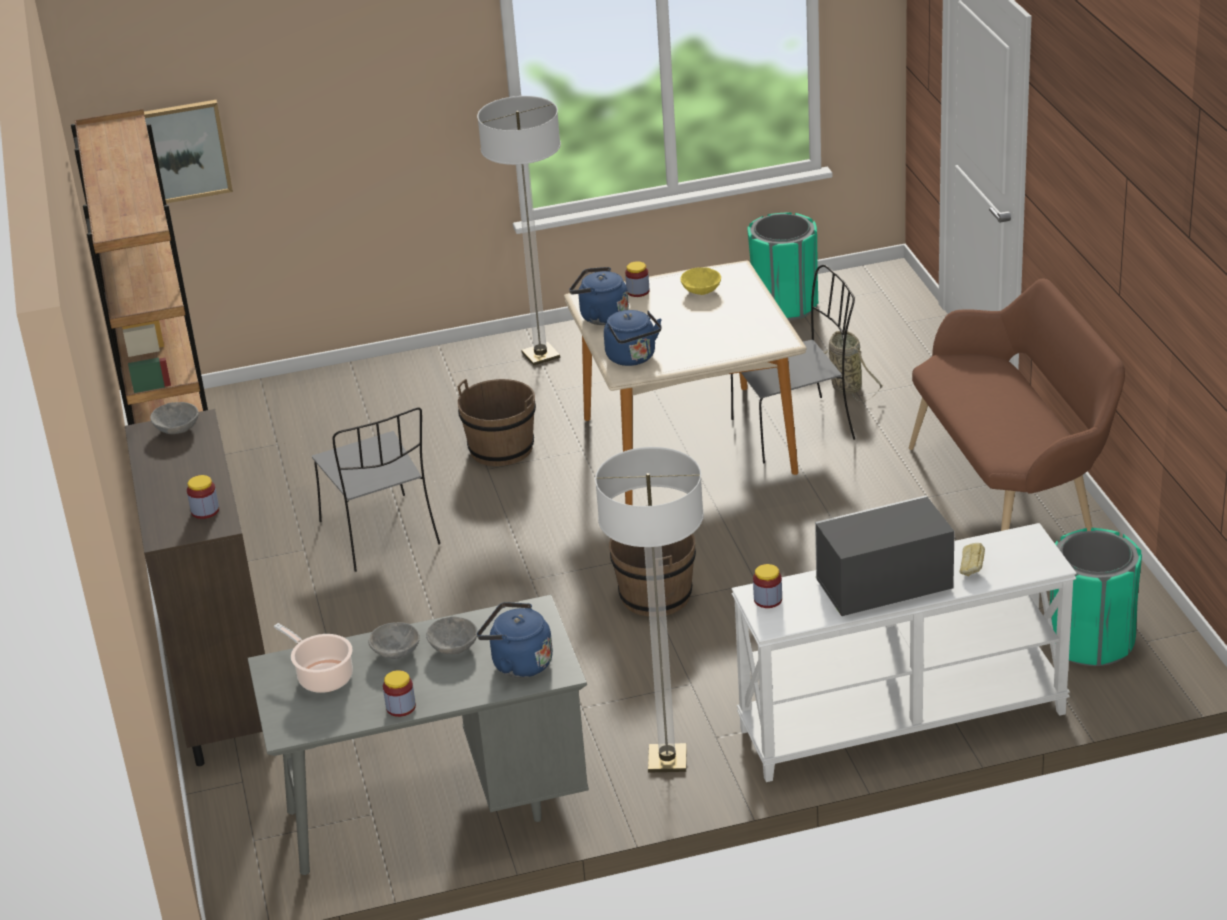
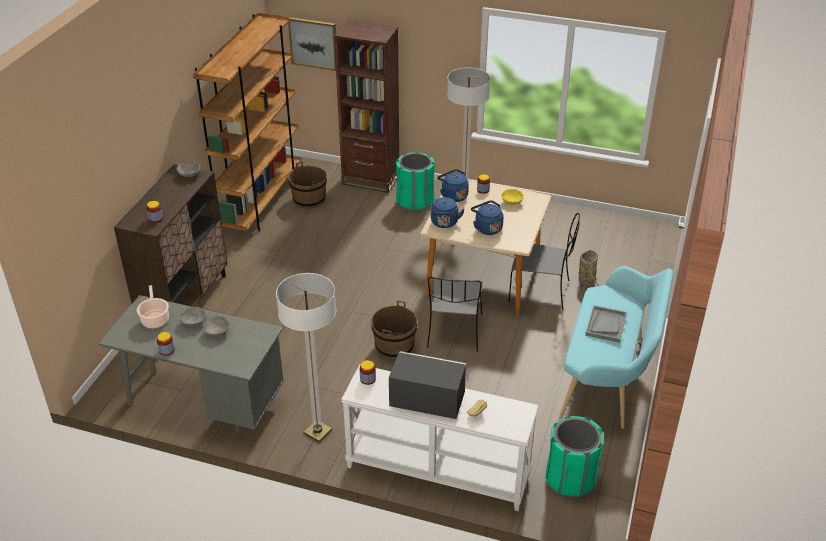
camera: 30 degrees right, 5 degrees up
grey chair [312,407,440,572] -> grey chair moved to [427,277,483,352]
brown bucket [457,379,536,466] -> brown bucket moved to [288,161,327,209]
blue kettle [477,602,553,678] -> blue kettle moved to [471,200,503,235]
green trash can [747,212,818,321] -> green trash can moved to [396,152,435,211]
brown bench [909,278,1125,531] -> turquoise bench [559,266,673,429]
none -> brown bookcase [334,21,399,193]
none -> grey tray [585,305,627,343]

